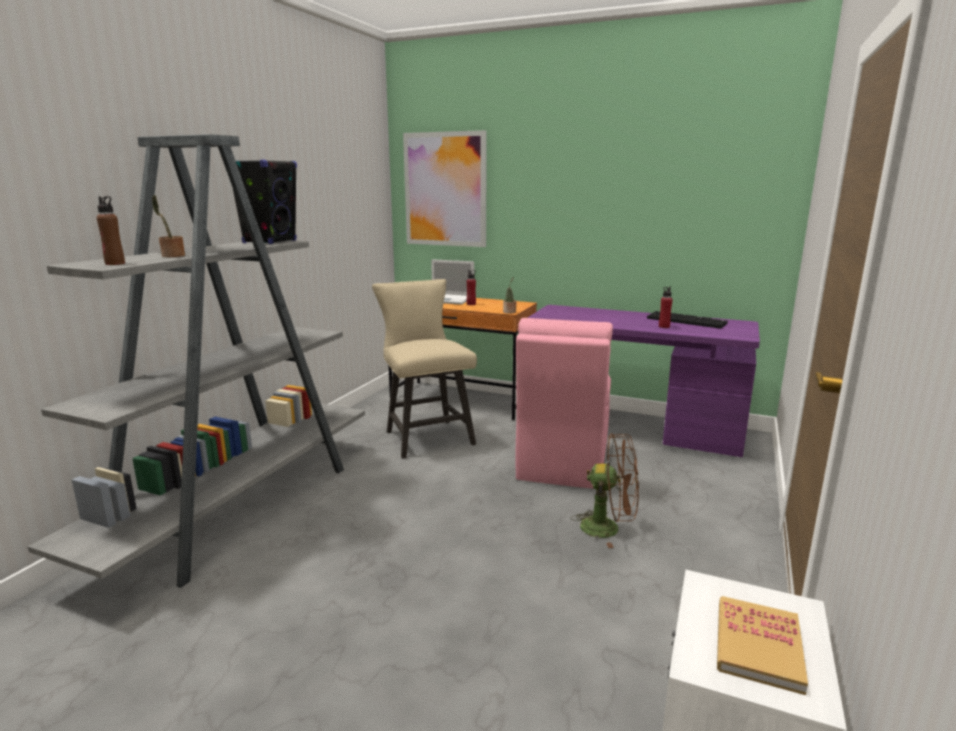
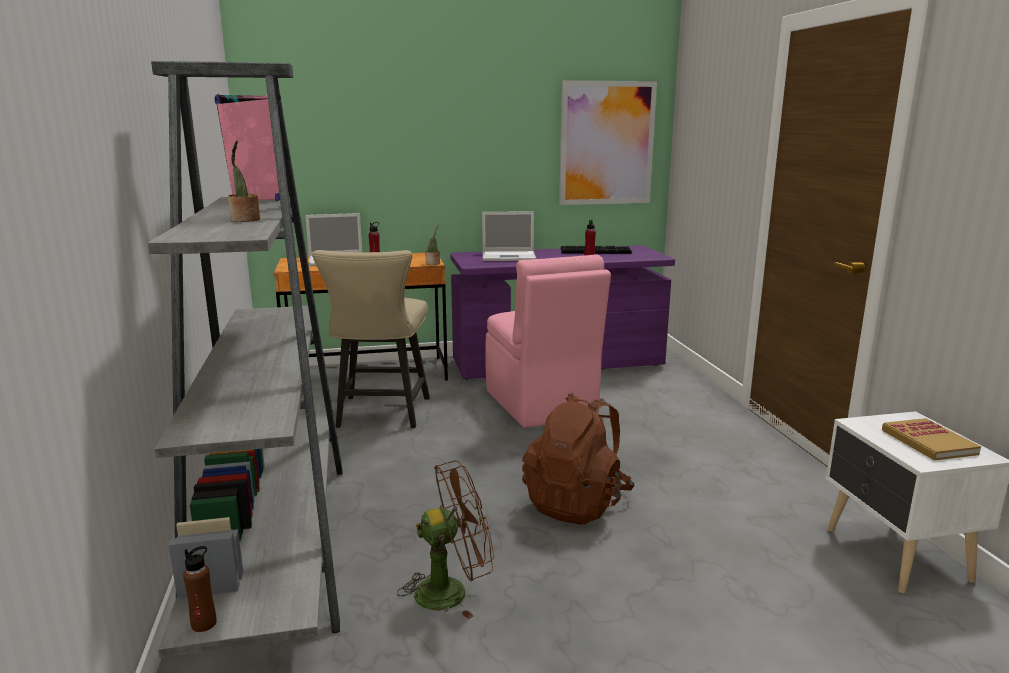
camera: 35 degrees left, 0 degrees up
brown bottle [97,196,125,265] -> brown bottle moved to [183,546,216,632]
black speaker [233,159,297,244] -> pink speaker [214,94,280,201]
beige chair [372,279,477,459] -> beige chair turned 120 degrees counterclockwise [312,250,430,428]
picture [403,130,487,247] -> picture moved to [559,80,657,205]
brown fan [570,433,639,548] -> brown fan moved to [397,460,494,619]
none -> laptop [482,212,536,261]
none -> brown backpack [522,393,635,525]

